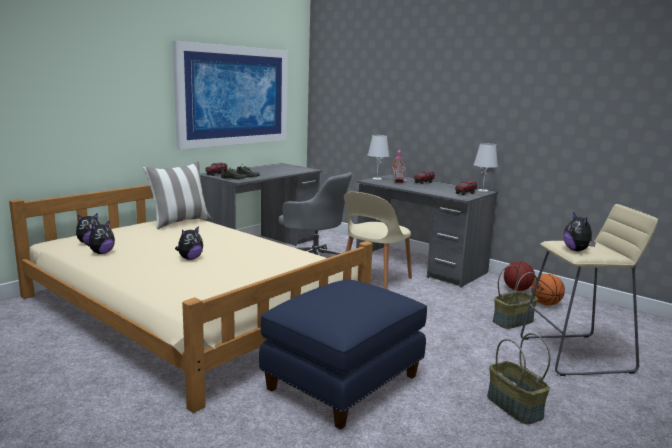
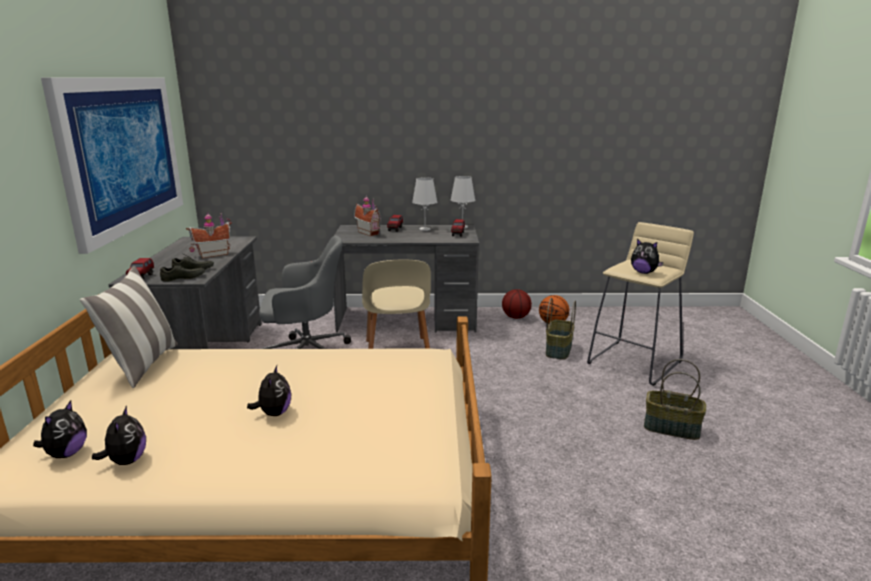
camera: 40 degrees left, 5 degrees up
blue ottoman [259,280,427,430] -> none
white table lamp [368,135,389,180] -> white table lamp moved to [412,177,437,231]
none -> toy house [186,212,232,258]

